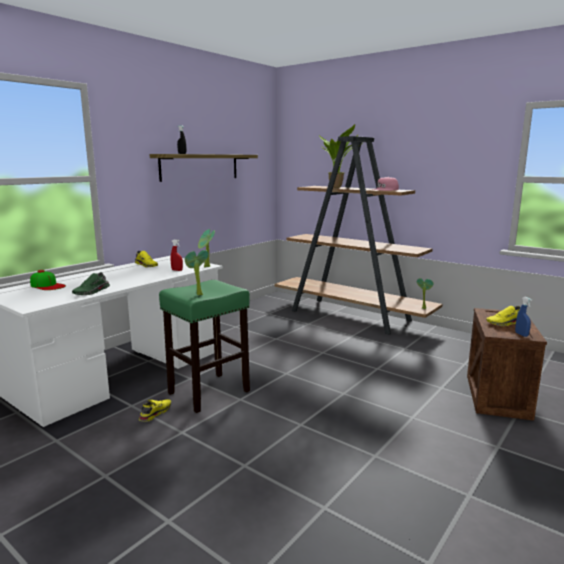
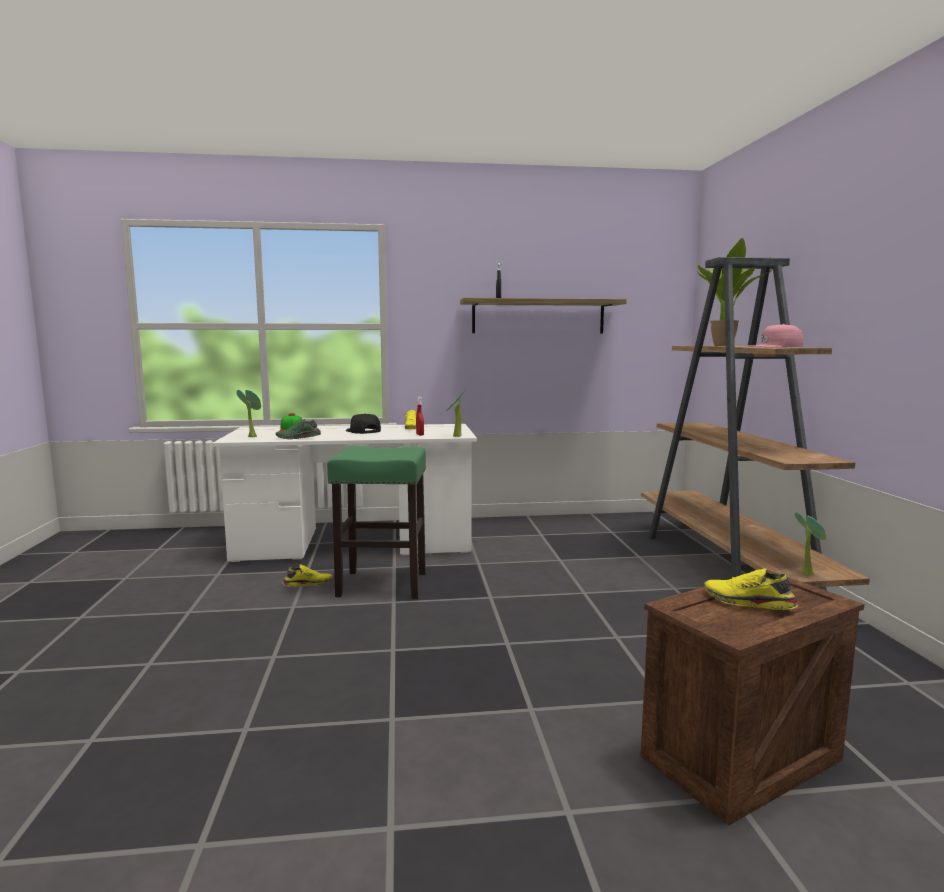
camera: 45 degrees right, 5 degrees down
potted plant [185,250,209,295] -> potted plant moved to [236,390,261,437]
blue spray bottle [515,297,532,337] -> none
none -> black cap [346,414,381,434]

